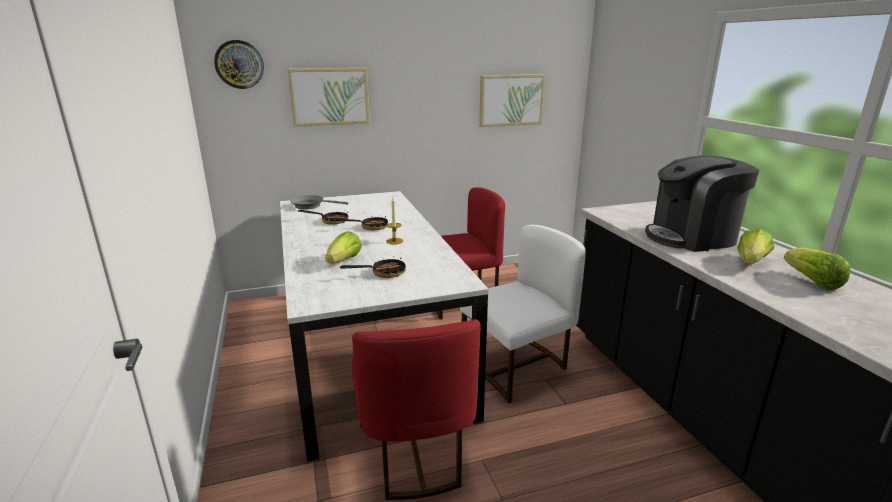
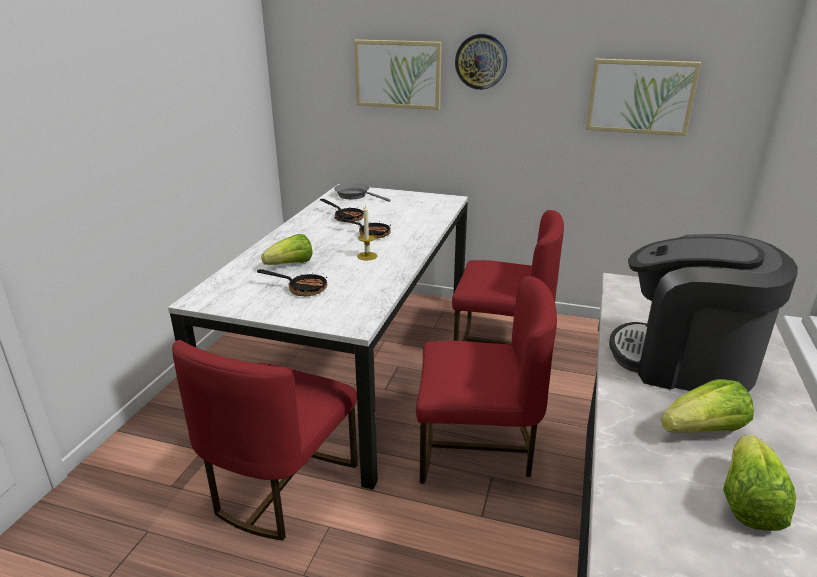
camera: 35 degrees right, 5 degrees up
wall clock [214,40,264,89] -> wall clock moved to [455,34,507,90]
white chair [460,225,585,403] -> red chair [416,276,557,484]

